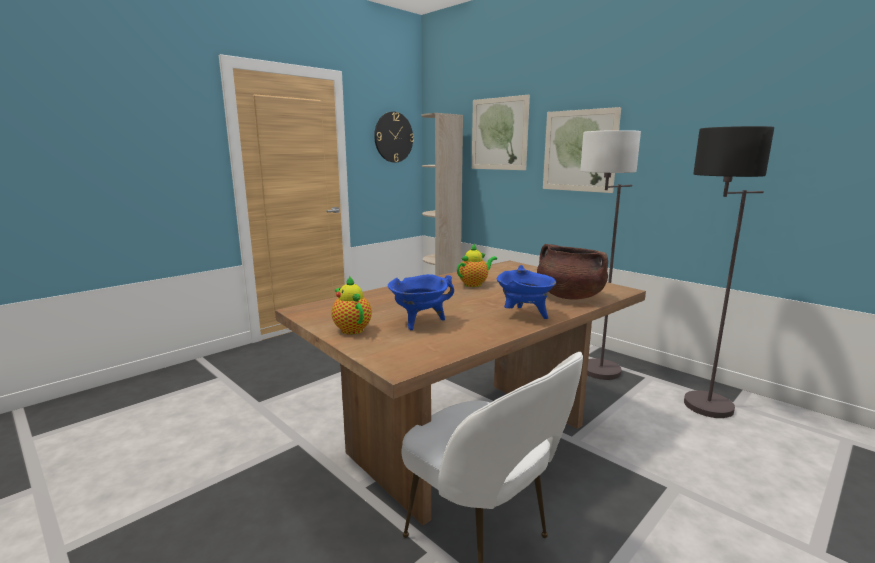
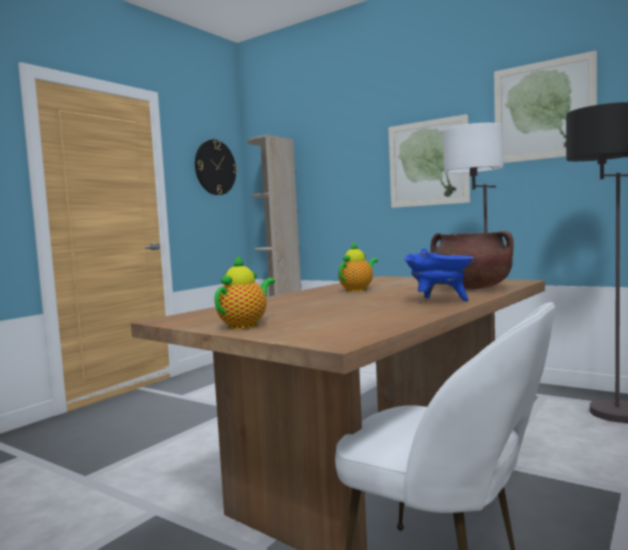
camera: 10 degrees left, 10 degrees down
teapot [331,275,372,335] -> teapot turned 75 degrees clockwise [214,255,275,329]
blue cooking pot [388,274,454,330] -> none
picture [472,95,530,170] -> picture moved to [494,51,597,163]

